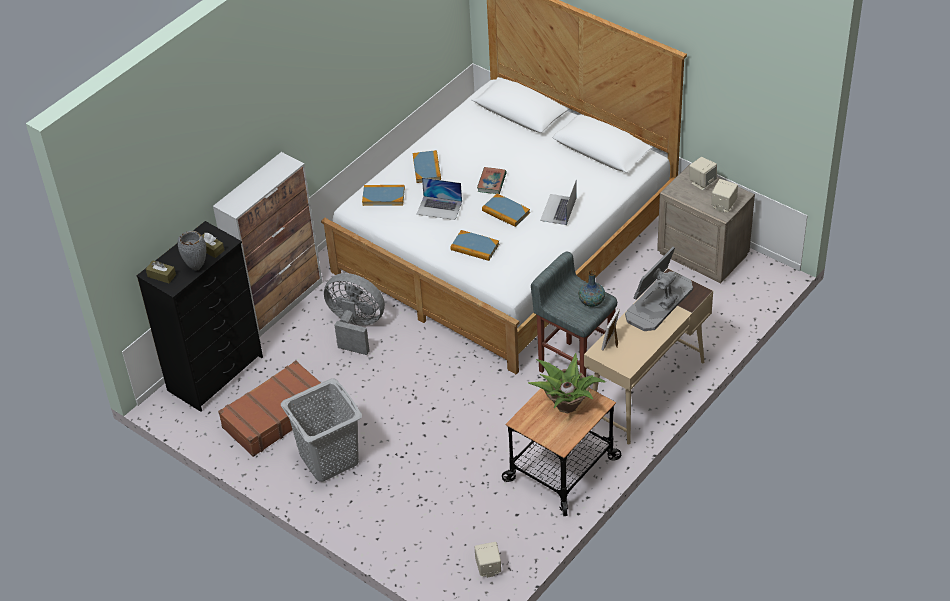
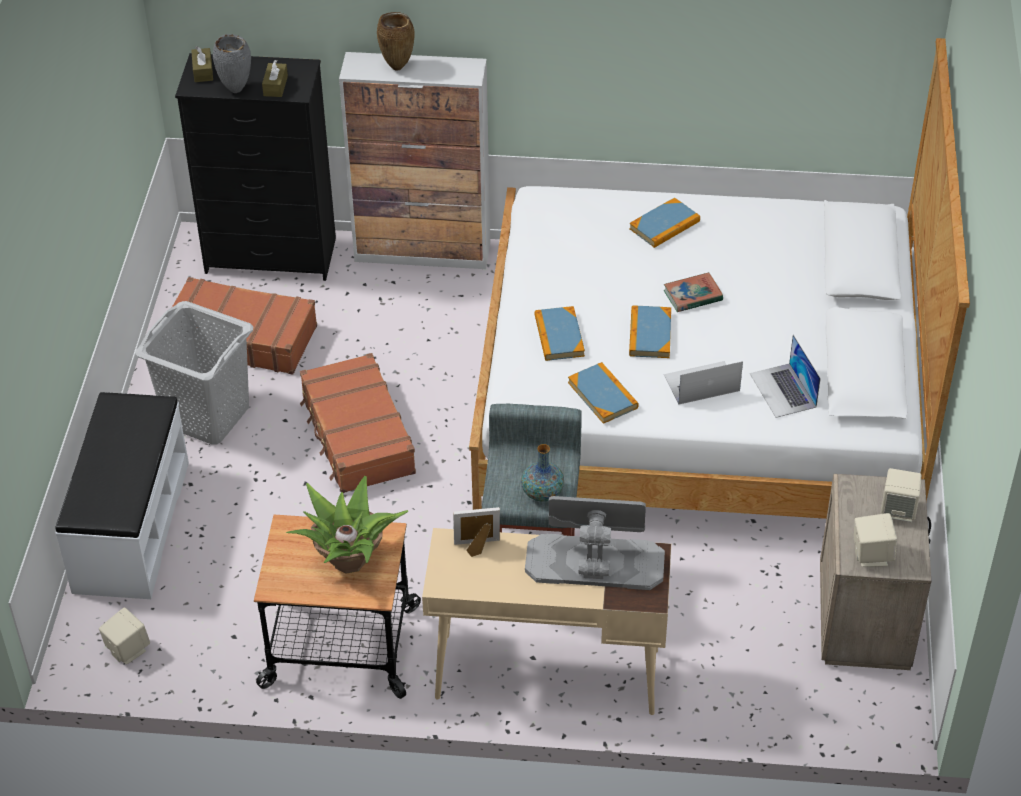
camera: 55 degrees right, 0 degrees up
grey fan [324,273,385,355] -> none
book [362,185,405,206] -> book moved to [568,362,639,424]
laptop [416,178,462,220] -> laptop moved to [750,335,821,418]
none -> white bench [55,392,189,599]
none -> brown suitcase [300,353,416,493]
none -> brown vase [377,12,415,71]

